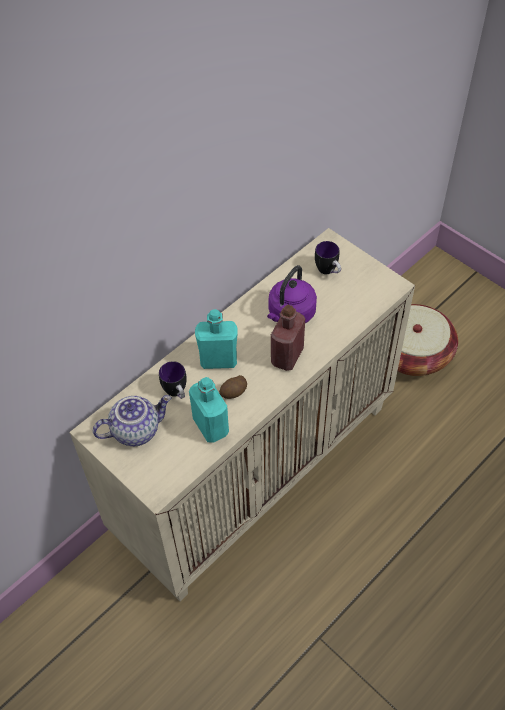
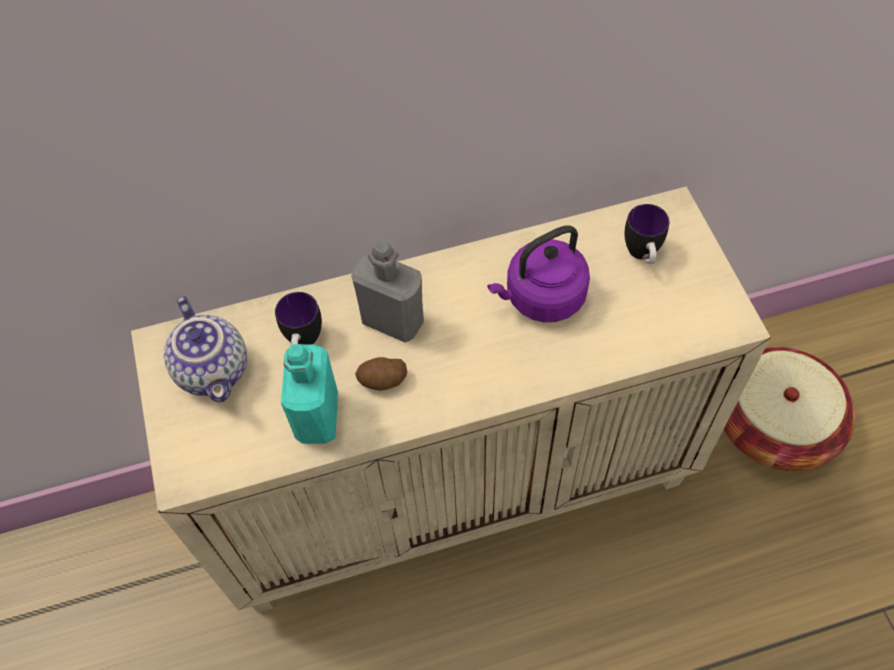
camera: 30 degrees right, 5 degrees up
teapot [93,395,172,446] -> teapot turned 60 degrees clockwise [164,296,247,402]
turquoise bottle [195,309,238,369] -> grey bottle [351,241,424,343]
red bottle [271,305,305,371] -> none

